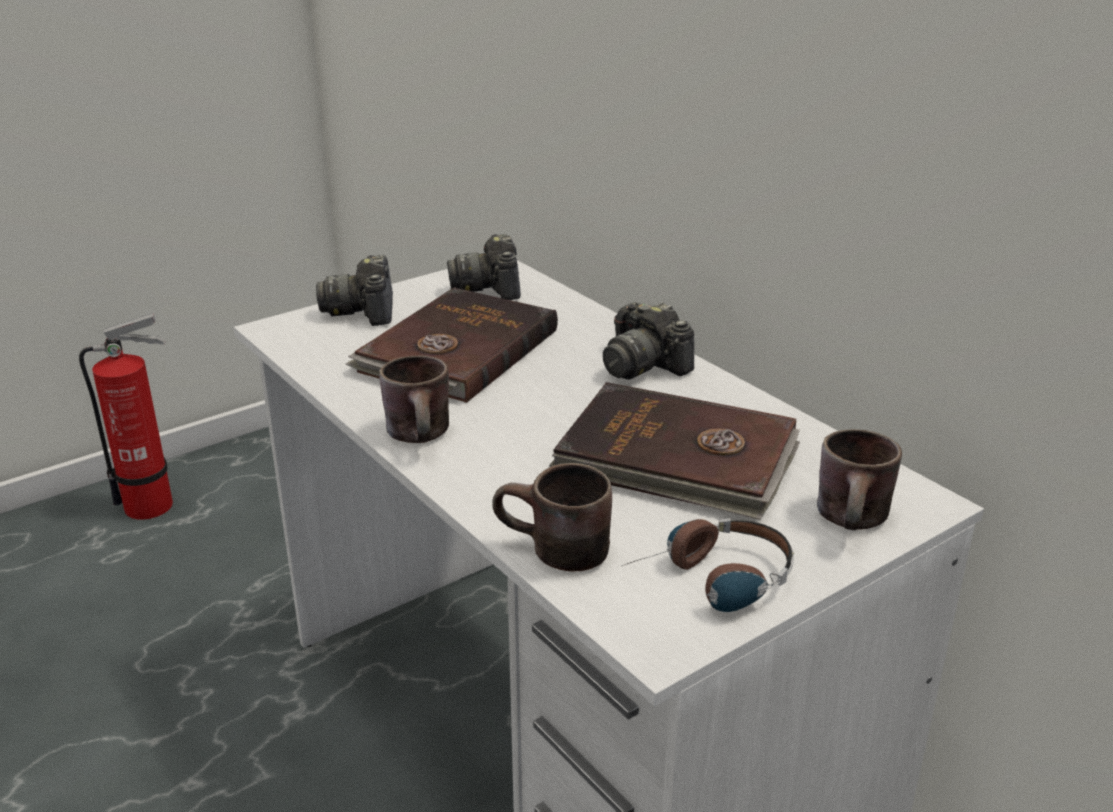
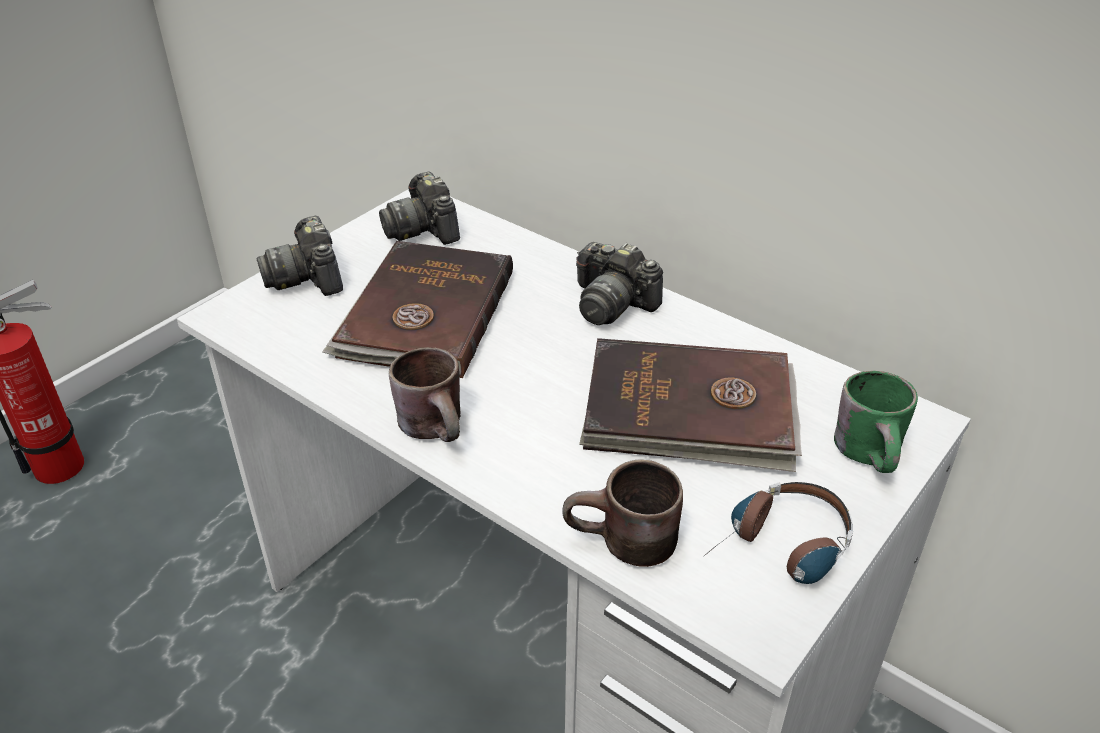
camera: 15 degrees left, 10 degrees up
brown mug [817,429,902,530] -> green mug [834,371,918,473]

